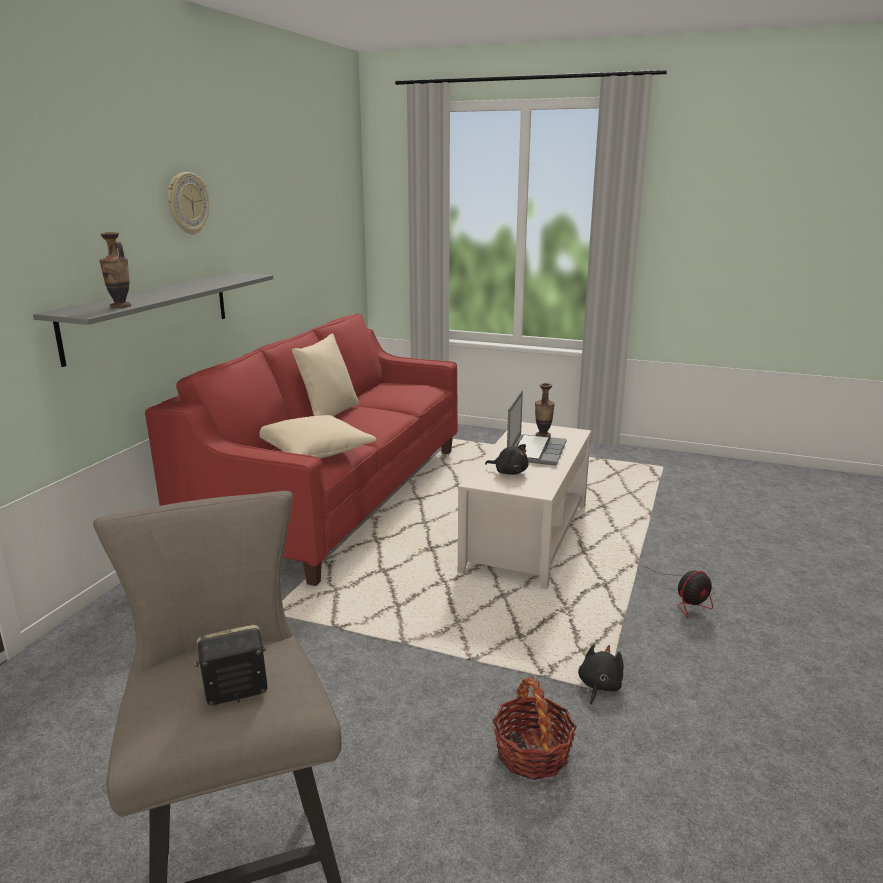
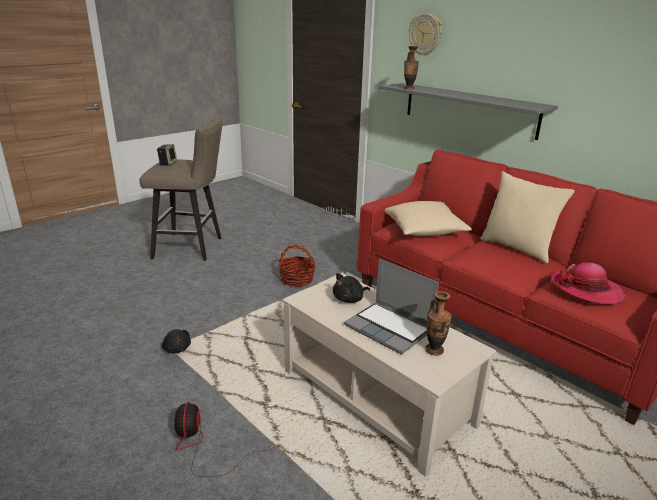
camera: 115 degrees right, 5 degrees up
wall clock [168,172,209,235] -> wall clock moved to [409,13,442,56]
basket [492,676,577,780] -> basket moved to [278,245,315,287]
none -> hat [551,262,625,305]

